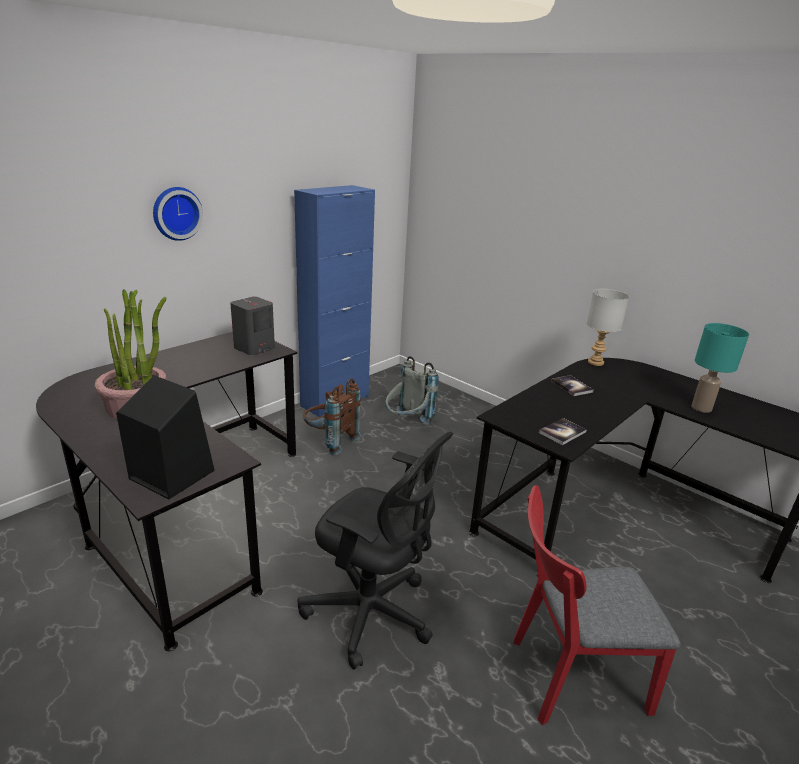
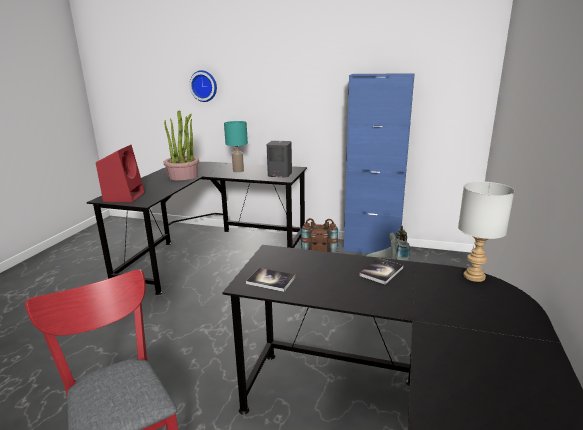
camera: 65 degrees right, 5 degrees down
black speaker [116,375,215,499] -> red speaker [96,145,145,202]
wall clock [153,187,203,241] -> wall clock moved to [189,70,217,102]
black office chair [297,432,453,670] -> none
turquoise table lamp [692,323,749,413] -> turquoise table lamp moved to [224,121,248,173]

